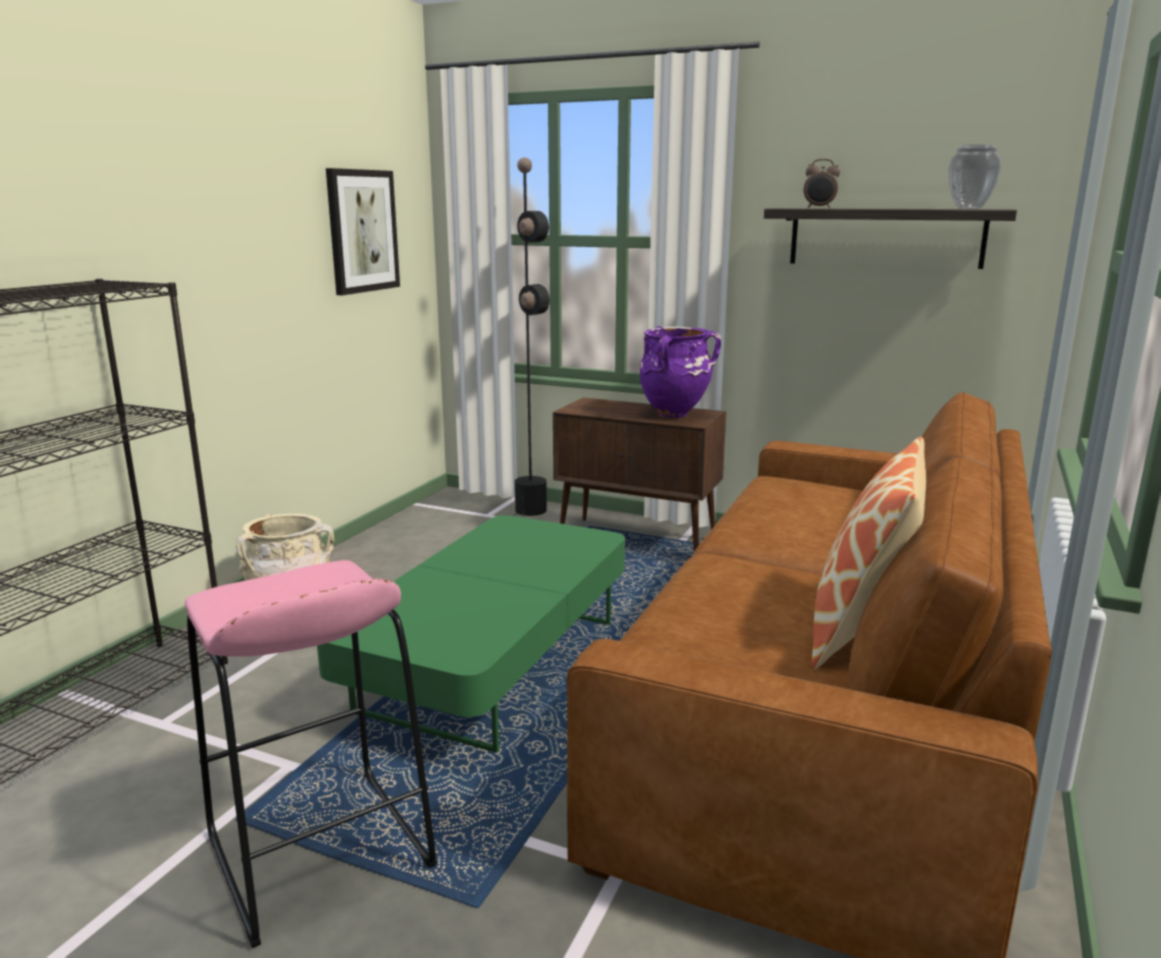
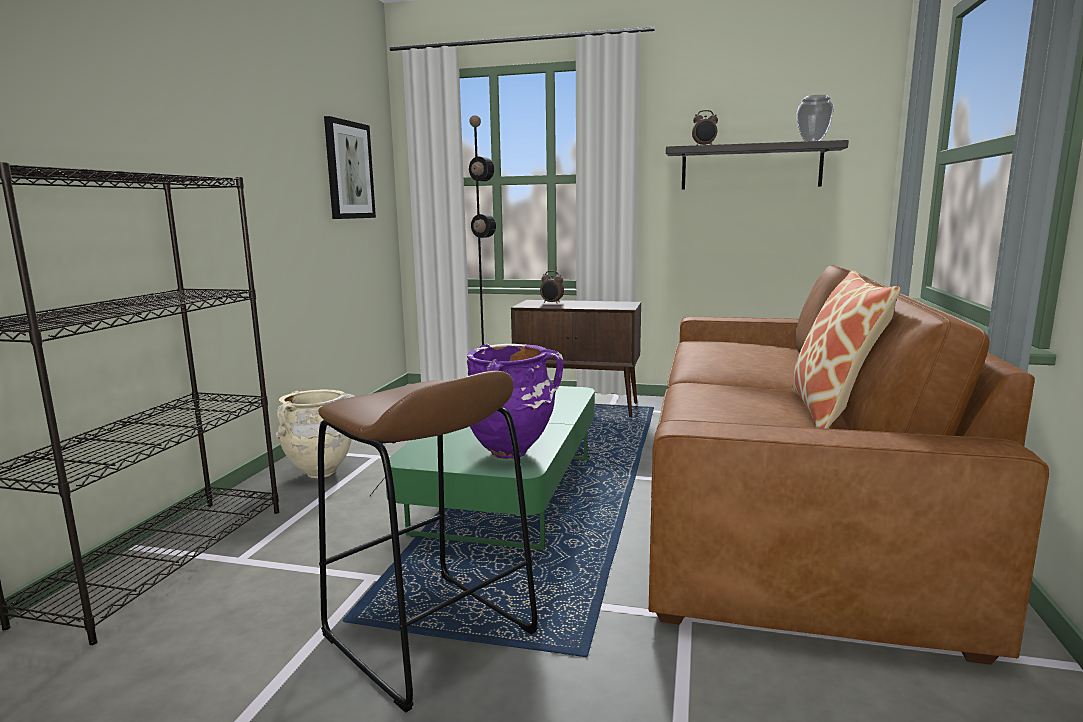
camera: 10 degrees left, 5 degrees down
pink stool [185,560,437,948] -> brown stool [318,371,538,713]
purple vase [640,326,721,418] -> purple vase moved to [467,344,564,459]
none -> alarm clock [540,271,564,304]

